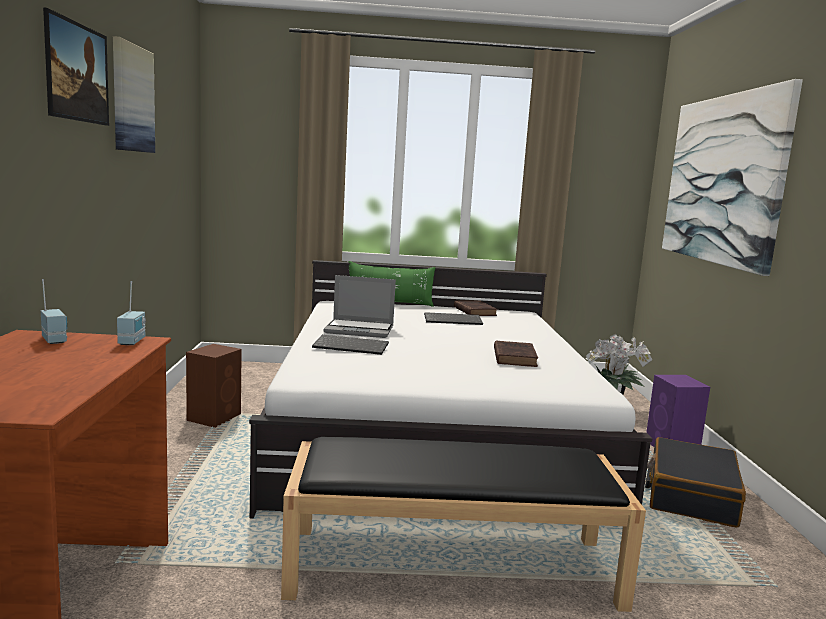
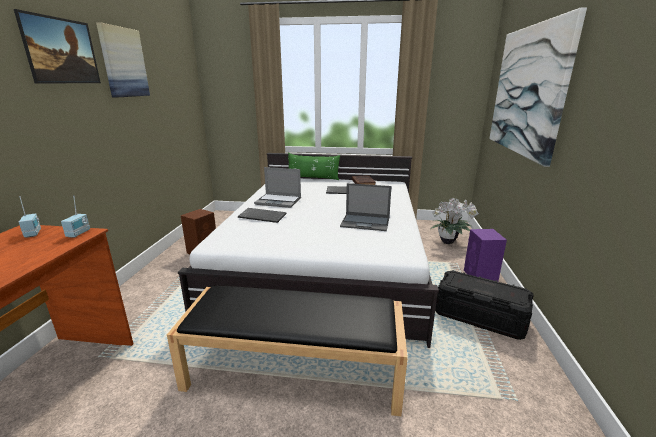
camera: 10 degrees right, 10 degrees up
brown book [494,341,538,367] -> laptop [340,183,392,231]
black suitcase [645,437,746,528] -> black storage box [435,271,534,340]

